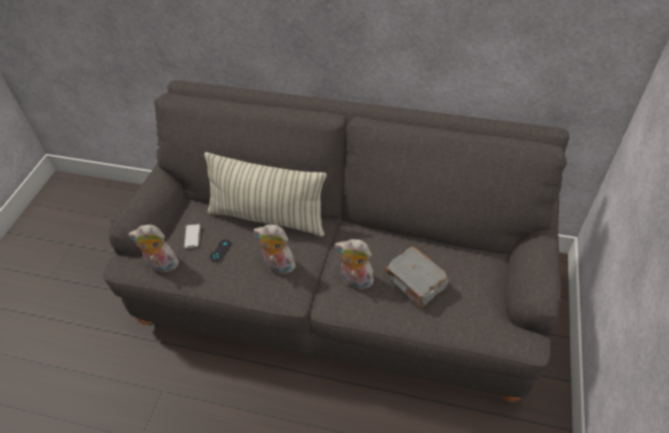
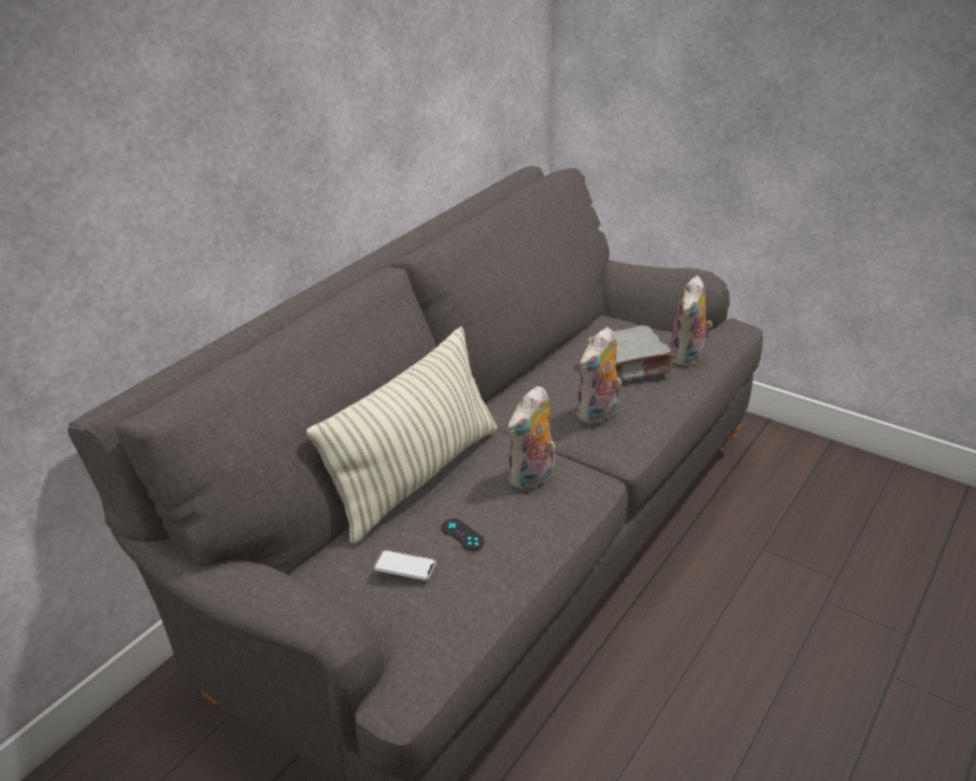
camera: 70 degrees left, 15 degrees down
plush toy [128,225,179,272] -> plush toy moved to [669,275,713,367]

